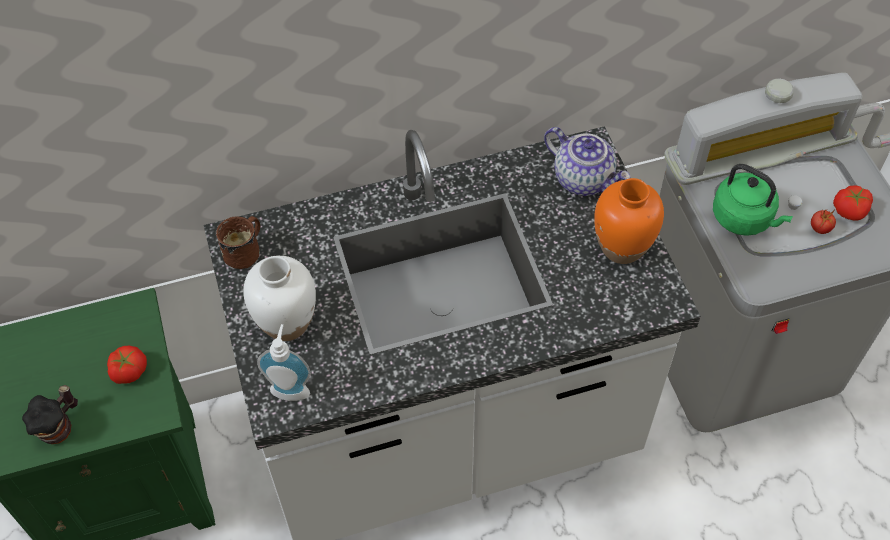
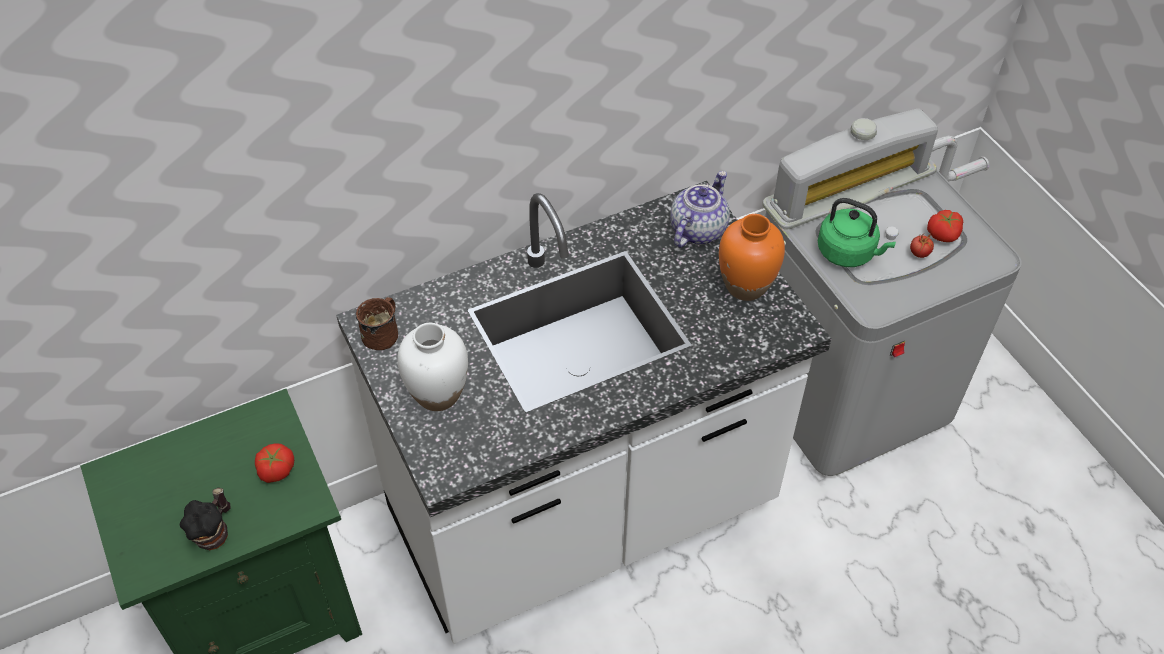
camera: 10 degrees left, 5 degrees down
soap dispenser [257,324,311,401] -> none
teapot [544,127,630,196] -> teapot turned 90 degrees counterclockwise [670,171,730,248]

